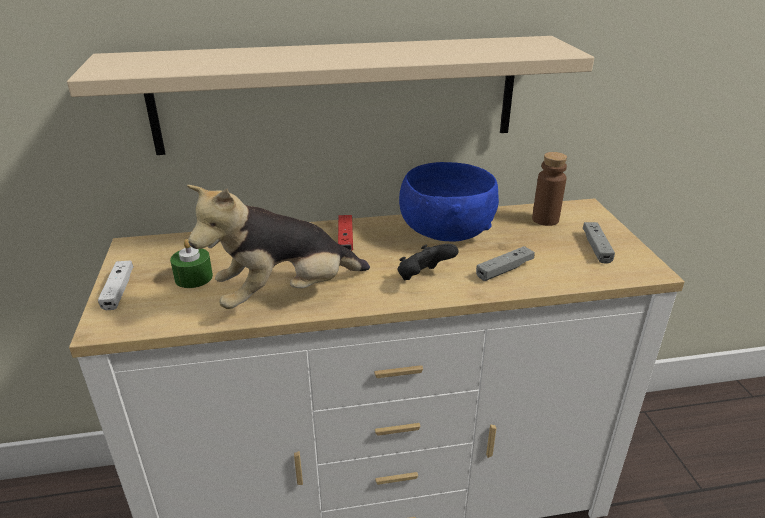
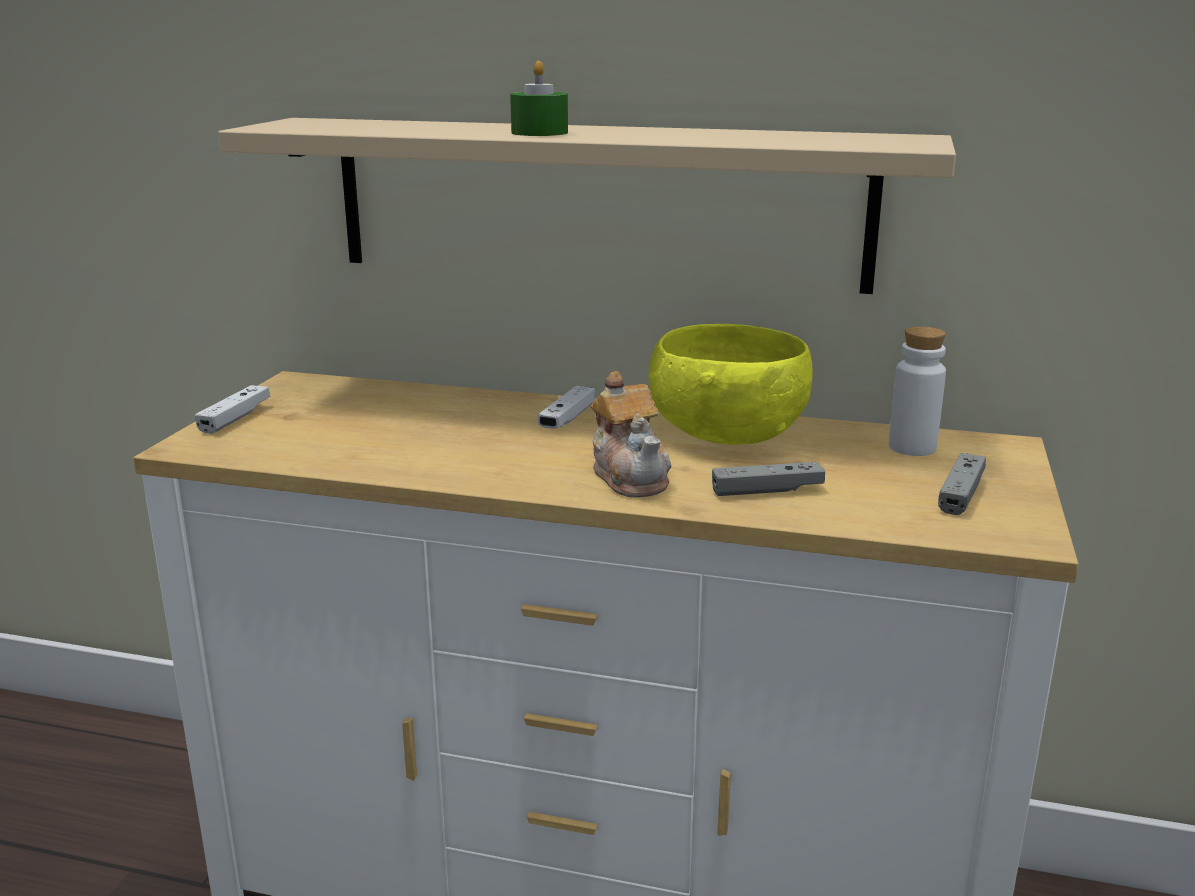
camera: 25 degrees right, 10 degrees down
green candle [170,239,213,288] -> green candle moved to [510,61,568,136]
plush toy [187,185,370,309] -> none
red game controller [338,215,353,251] -> white game controller [538,386,595,429]
black game controller [397,244,459,280] -> teapot [591,371,671,497]
blue bowl [399,162,499,241] -> yellow bowl [649,324,813,445]
brown bottle [532,152,567,226] -> white bottle [889,326,946,456]

